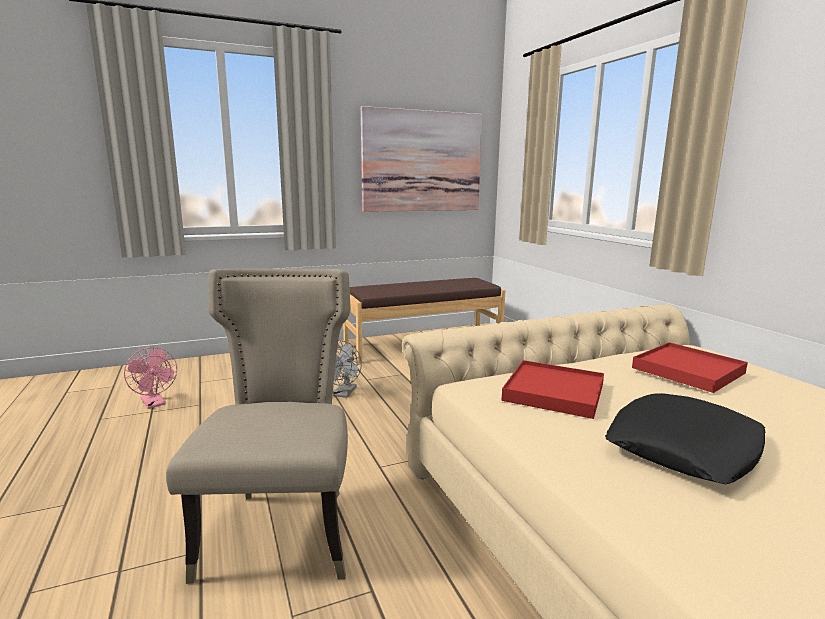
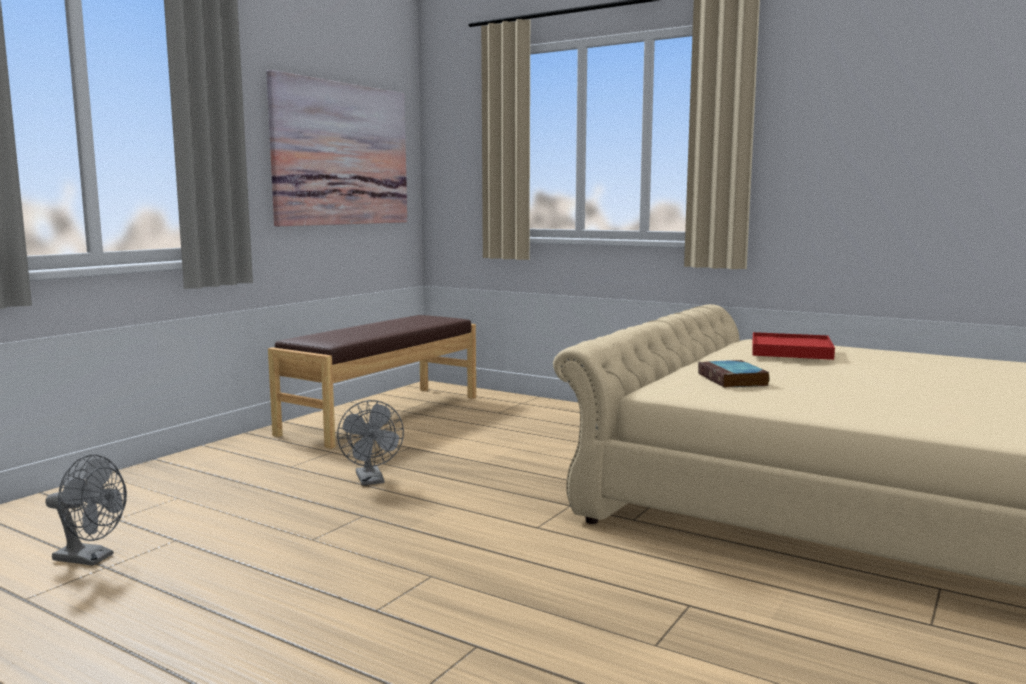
camera: 35 degrees left, 5 degrees down
pink fan [124,347,177,409] -> grey fan [45,455,127,566]
beige chair [166,269,351,584] -> none
red tray [501,360,604,419] -> book [698,360,770,388]
black pillow [605,393,765,484] -> none

